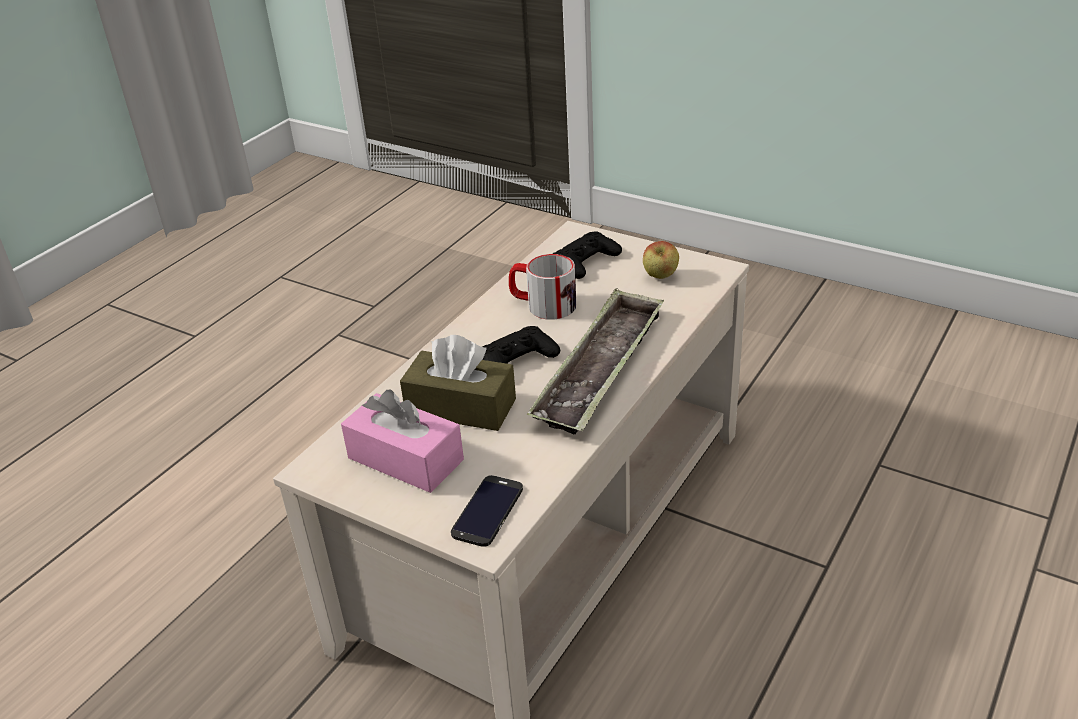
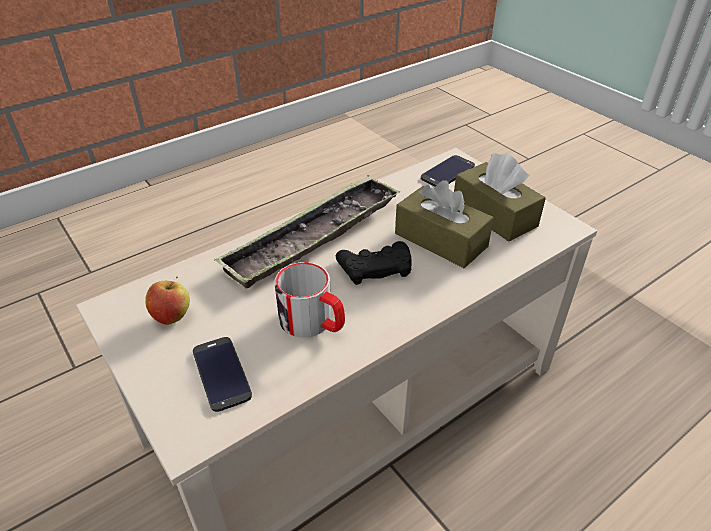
camera: 160 degrees left, 5 degrees up
pink tissue box [341,390,464,493] -> brown tissue box [454,153,546,242]
black game controller [553,232,622,279] -> phone [193,337,252,412]

